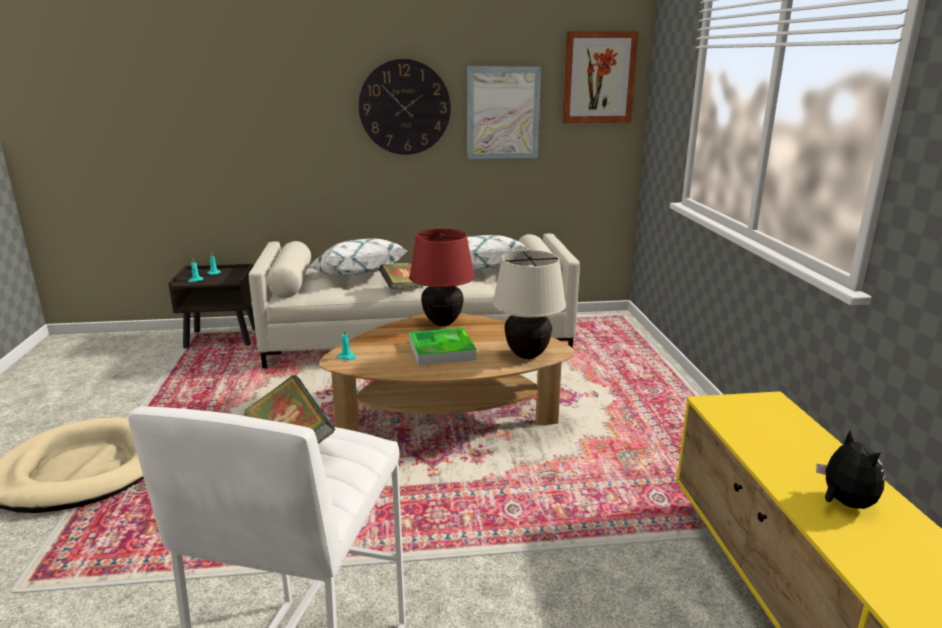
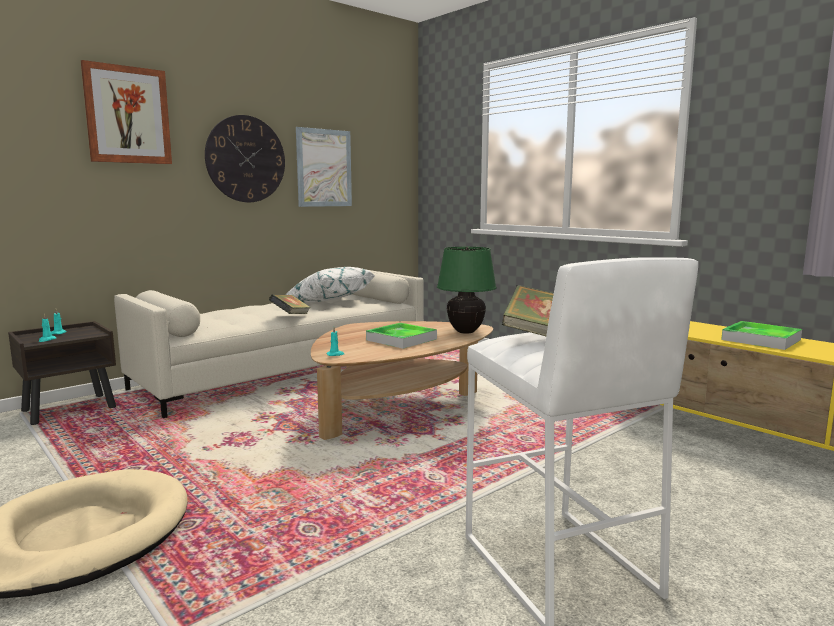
camera: 35 degrees left, 10 degrees down
white pillow [309,238,407,276] -> none
red table lamp [409,229,475,326] -> none
beige table lamp [492,250,566,359] -> green table lamp [437,247,497,334]
picture [562,31,638,123] -> picture moved to [81,60,172,164]
plush toy [816,430,885,509] -> tray [721,321,802,350]

